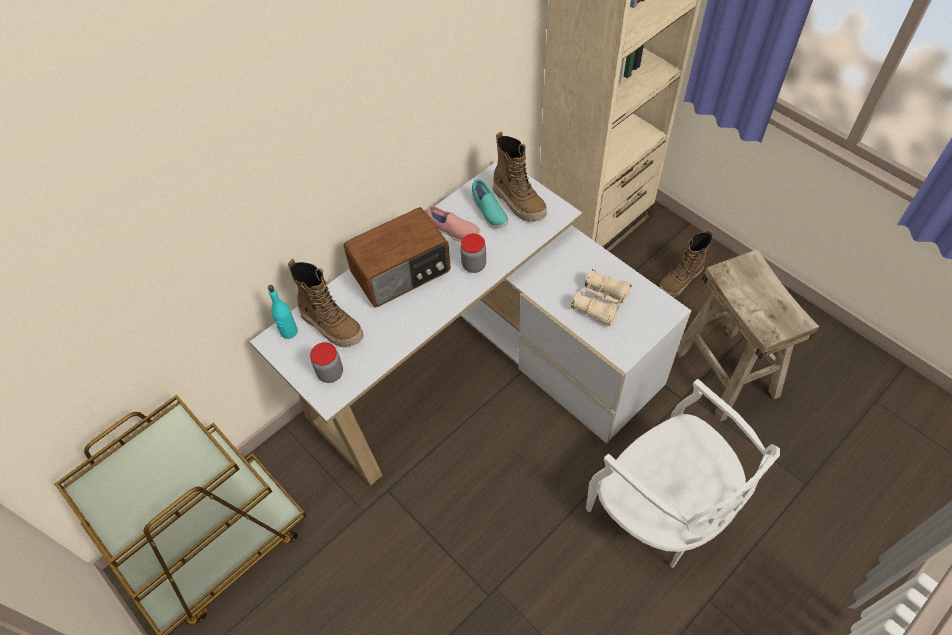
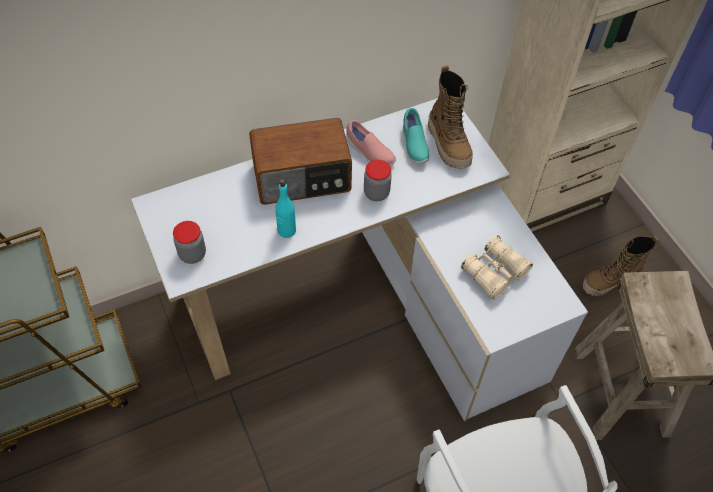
camera: 15 degrees right, 0 degrees up
turquoise bottle [268,285,298,339] -> turquoise bottle moved to [275,179,296,238]
boot [288,259,363,348] -> none

